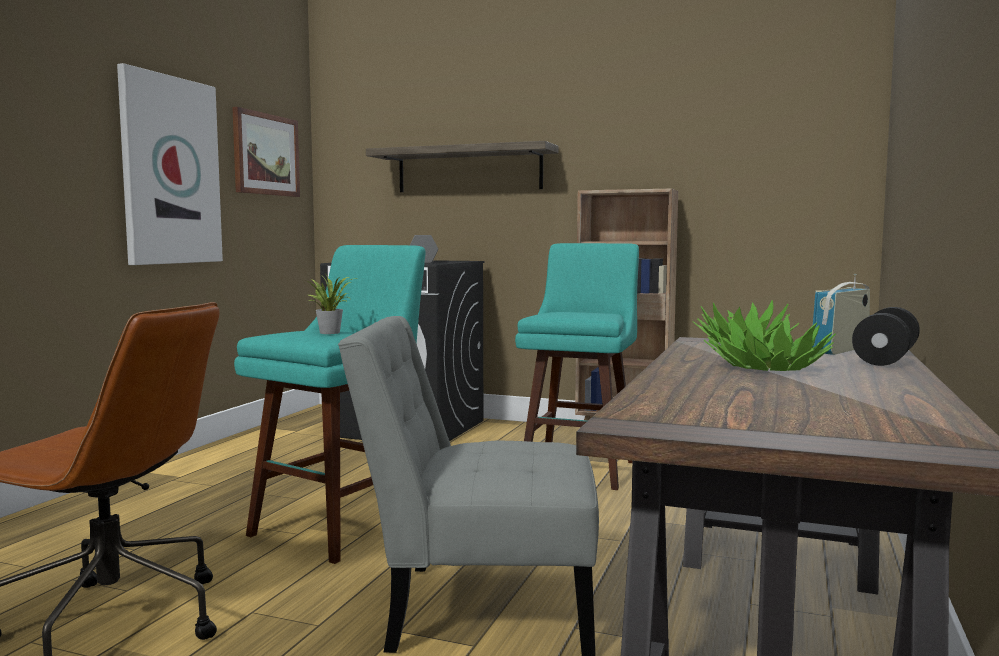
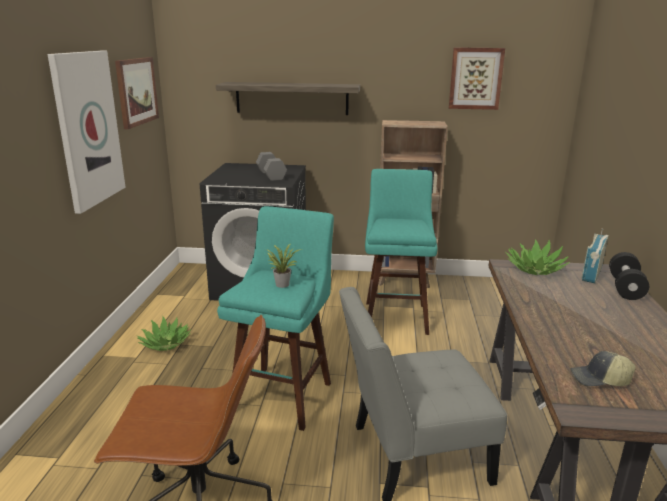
camera: 15 degrees left, 15 degrees up
potted plant [703,312,836,371] -> potted plant moved to [137,316,192,351]
none -> picture [449,47,505,110]
none -> cap [570,351,636,386]

